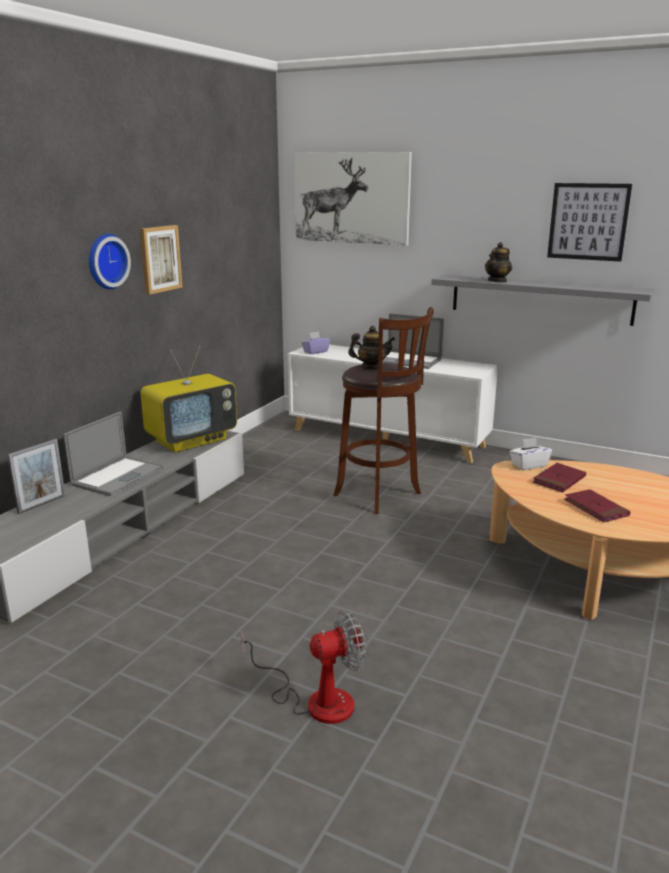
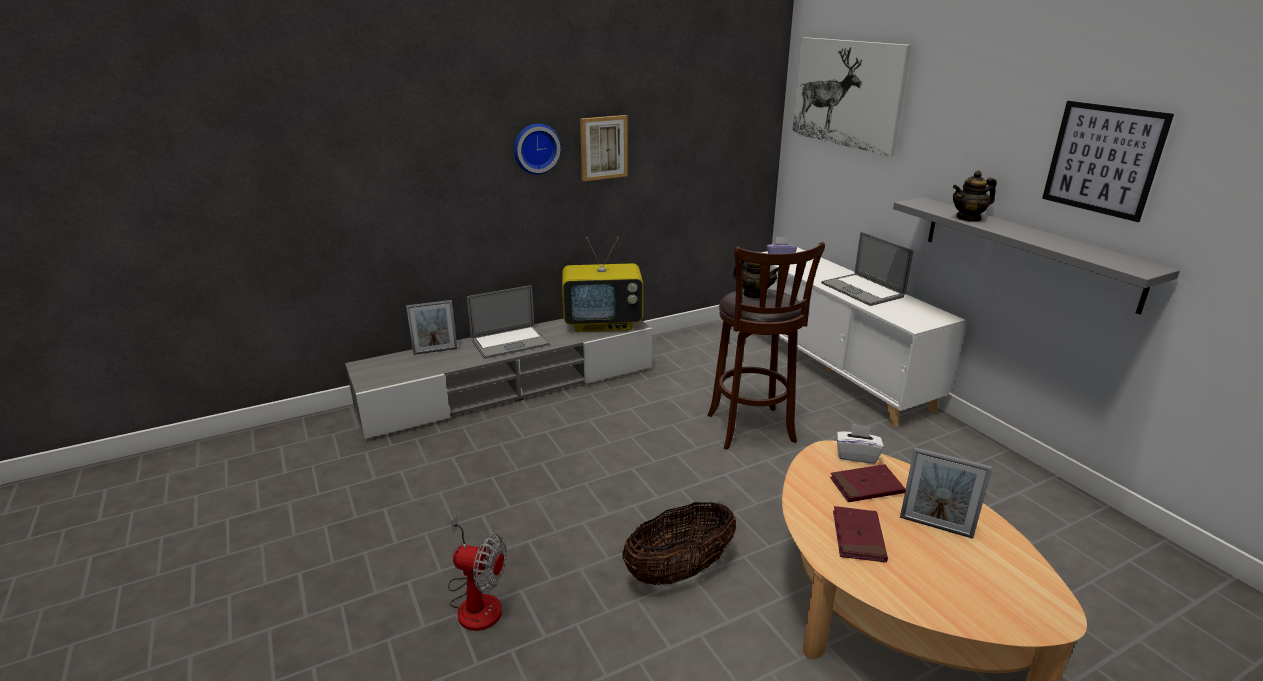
camera: 35 degrees right, 5 degrees up
none -> basket [623,502,736,585]
none -> picture frame [900,447,992,539]

